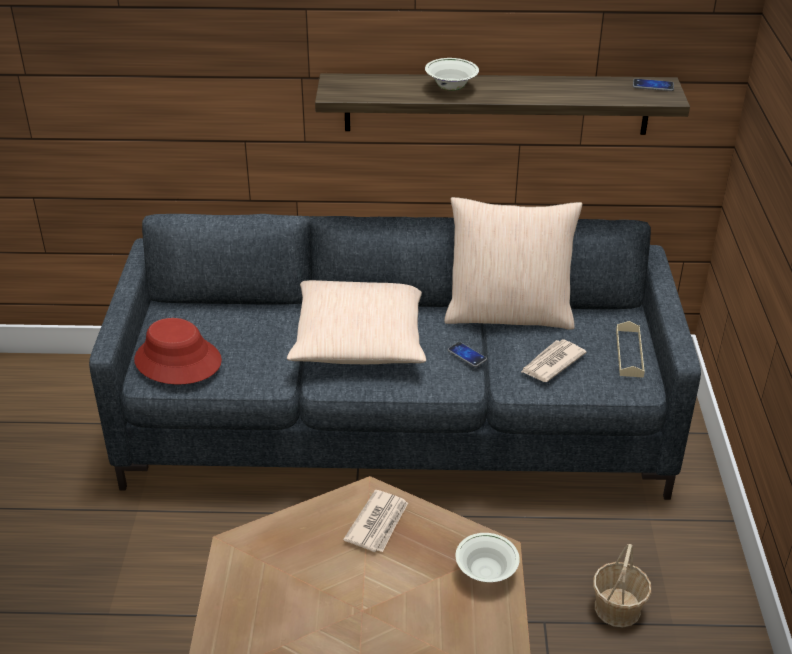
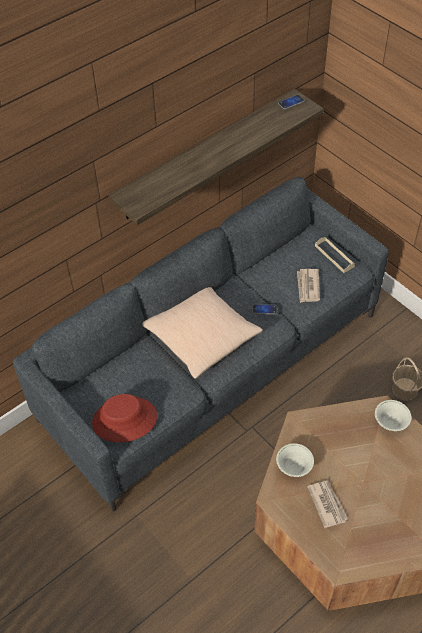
camera: 40 degrees left, 15 degrees up
newspaper [343,490,408,552] -> newspaper moved to [307,480,348,528]
white bowl [425,58,479,91] -> white bowl moved to [276,443,314,477]
beige pillow [444,197,582,329] -> none

